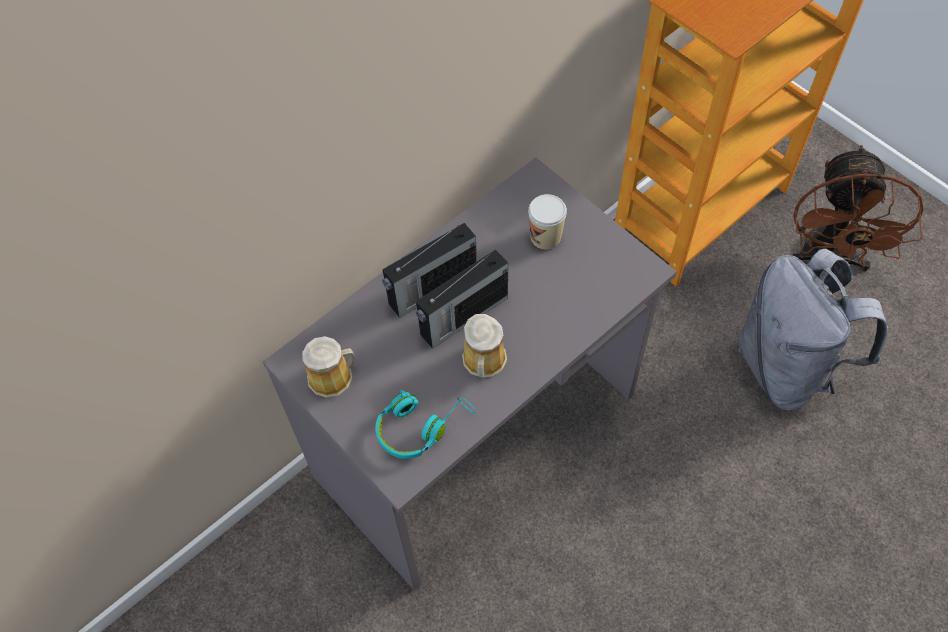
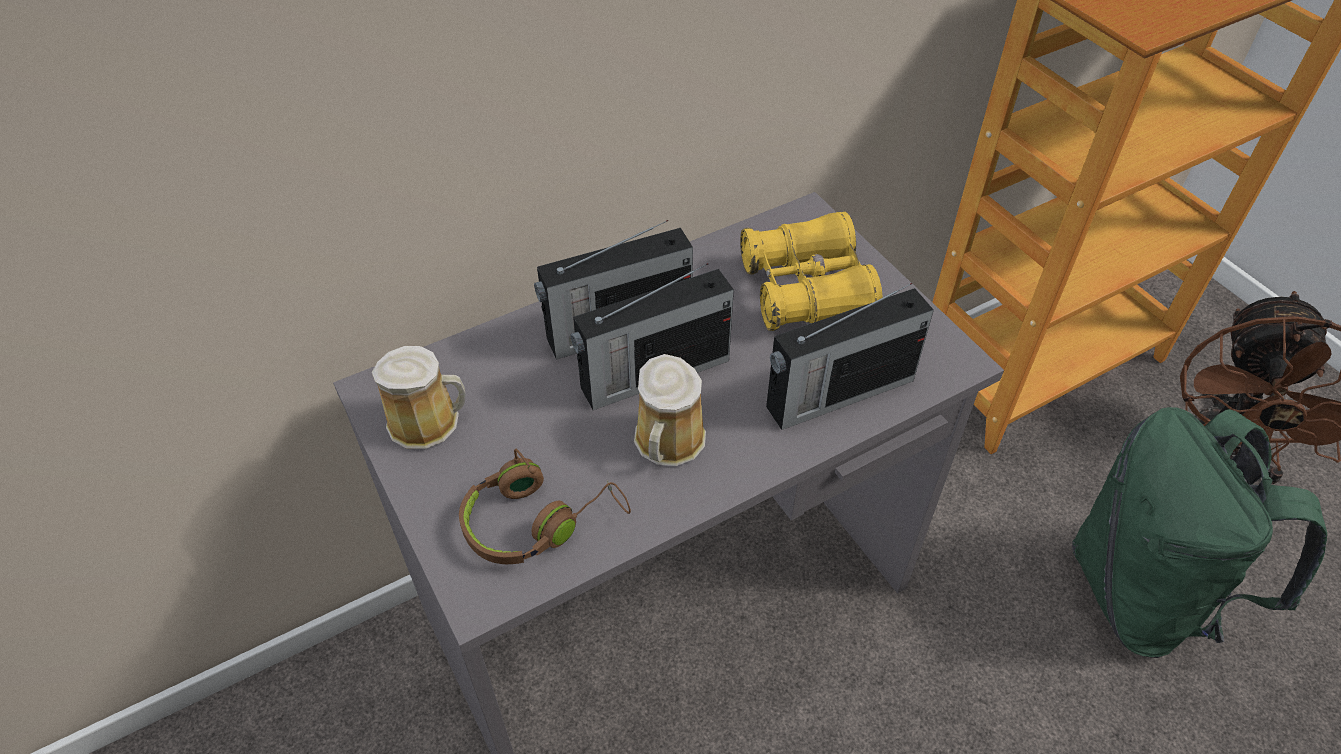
camera: 10 degrees right, 10 degrees down
turquoise headphones [375,390,476,459] -> brown headphones [459,449,631,564]
cup [528,194,567,249] -> yellow binoculars [740,212,883,331]
grey backpack [737,249,888,410] -> green backpack [1072,407,1327,658]
none -> radio [766,283,934,430]

